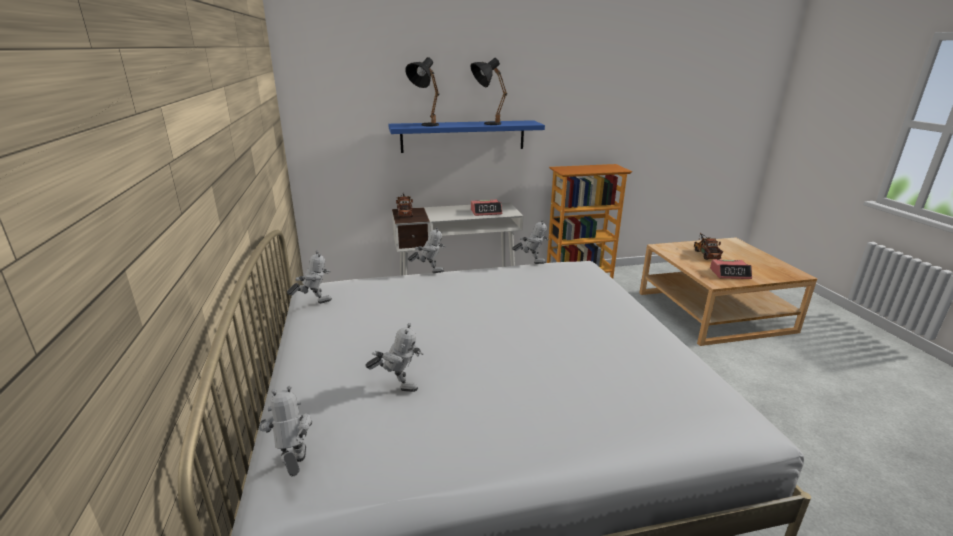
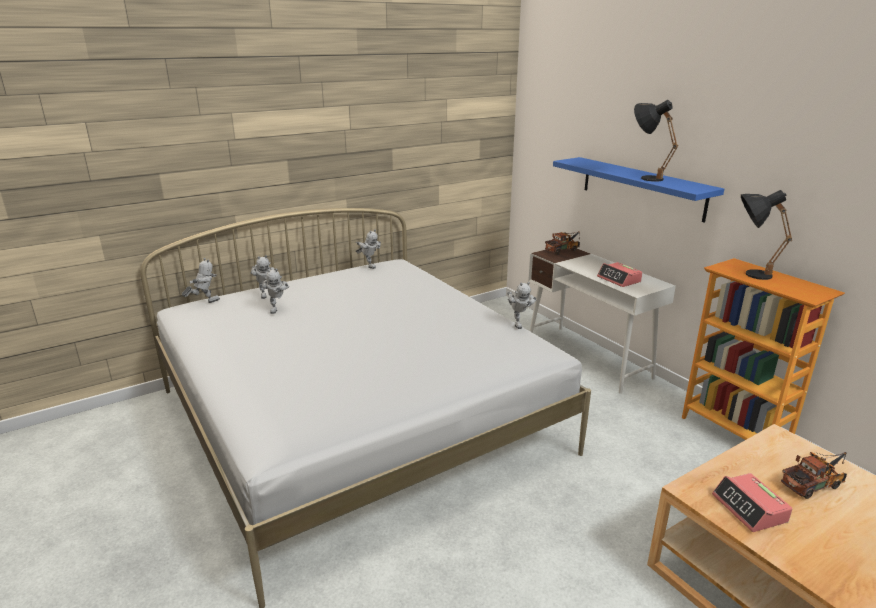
camera: 70 degrees right, 0 degrees up
black table lamp [405,57,440,126] -> black table lamp moved to [741,190,792,280]
toy robot [408,227,446,273] -> toy robot moved to [251,255,275,299]

